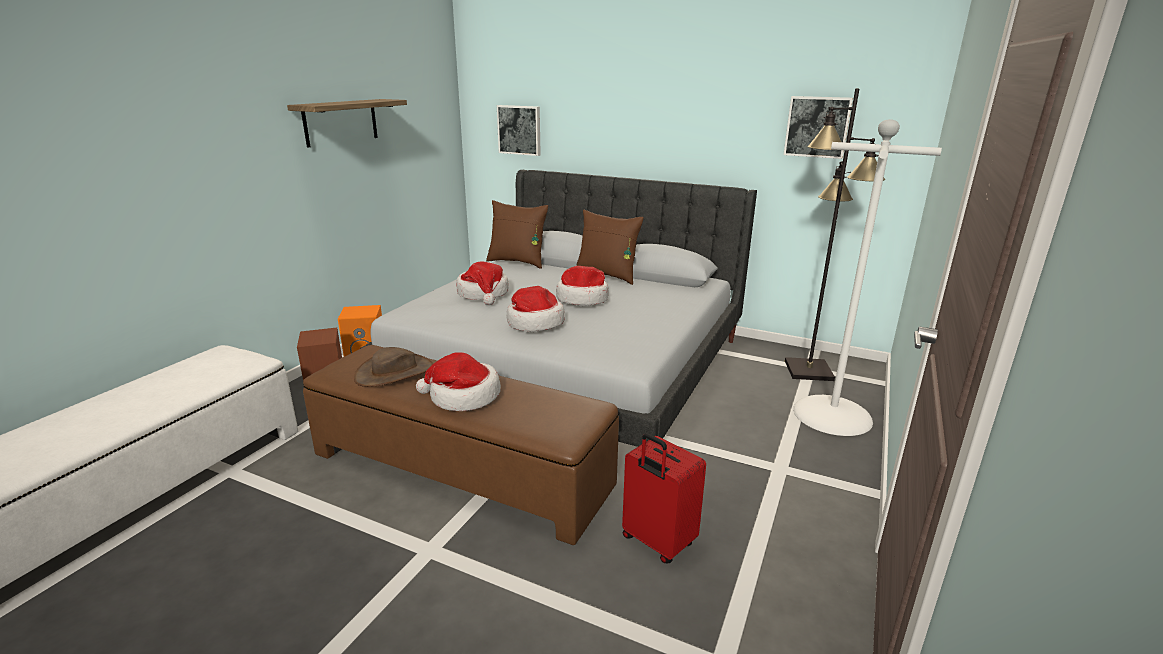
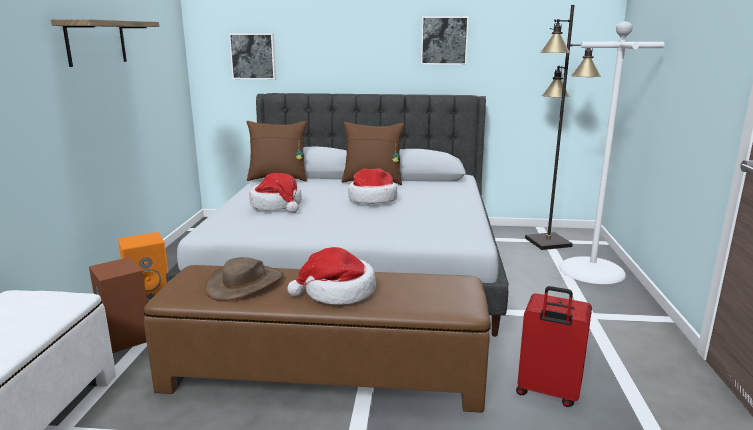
camera: 20 degrees left, 5 degrees down
hat [507,286,565,331] -> none
picture [783,96,853,159] -> picture moved to [421,16,469,65]

